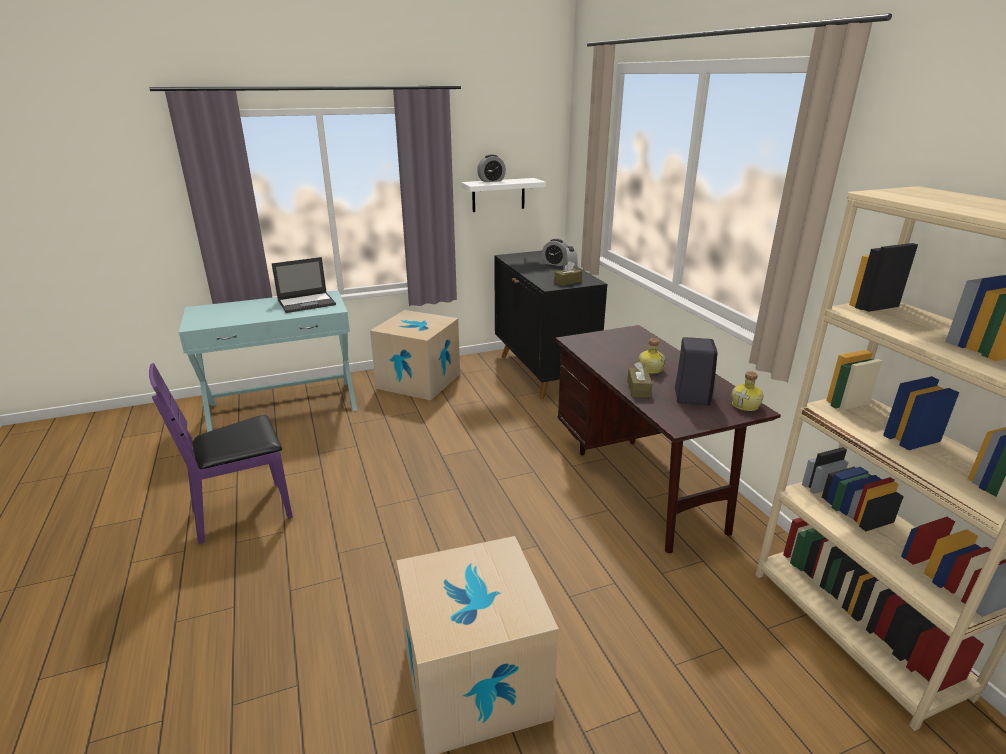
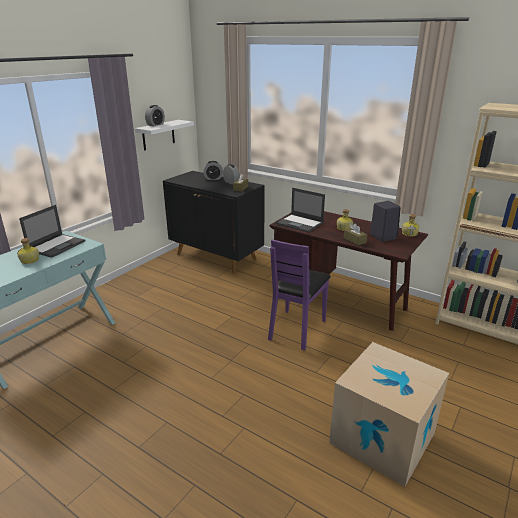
camera: 35 degrees left, 0 degrees up
purple chair [149,363,293,544] -> purple chair moved to [268,239,331,350]
cardboard box [370,310,460,400] -> none
none -> bottle [17,238,39,264]
none -> laptop [276,188,325,232]

